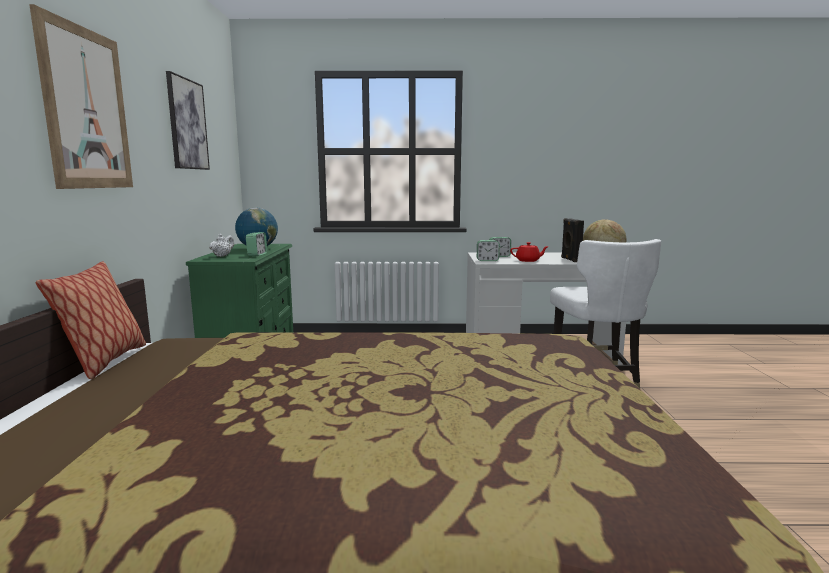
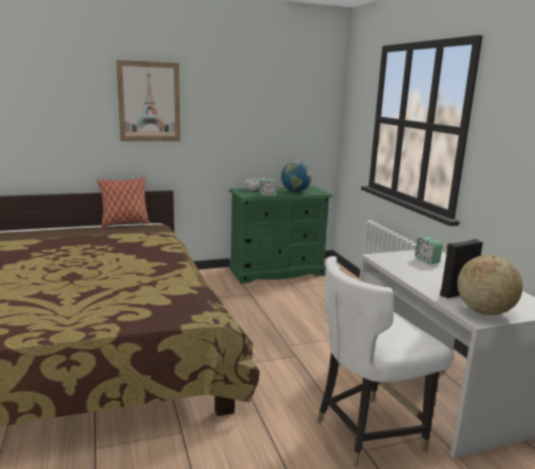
camera: 70 degrees right, 5 degrees up
picture [166,71,210,170] -> none
alarm clock [477,240,500,261] -> none
red teapot [510,242,549,262] -> none

